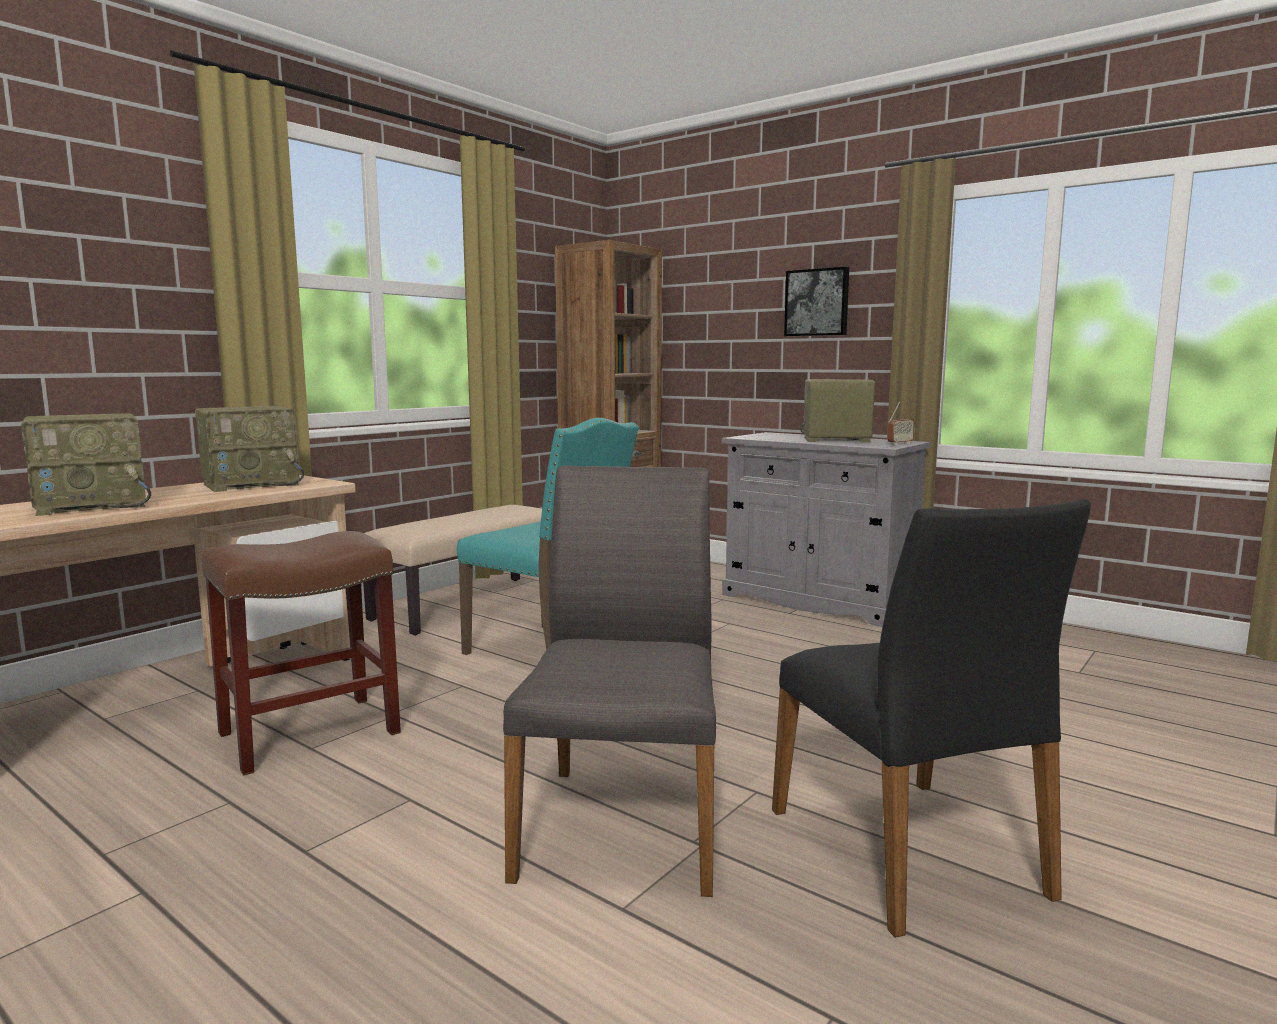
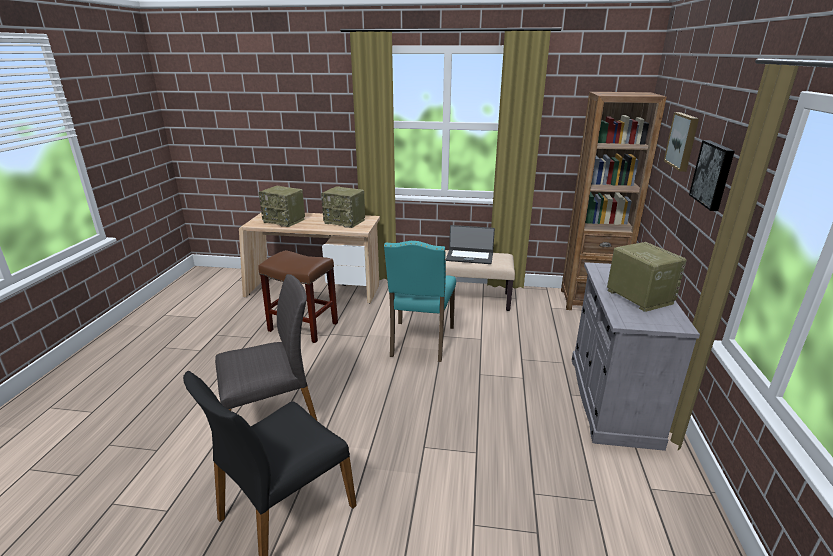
camera: 60 degrees right, 15 degrees up
radio [887,401,915,445] -> none
none -> laptop [446,225,495,264]
none -> picture [664,112,699,172]

